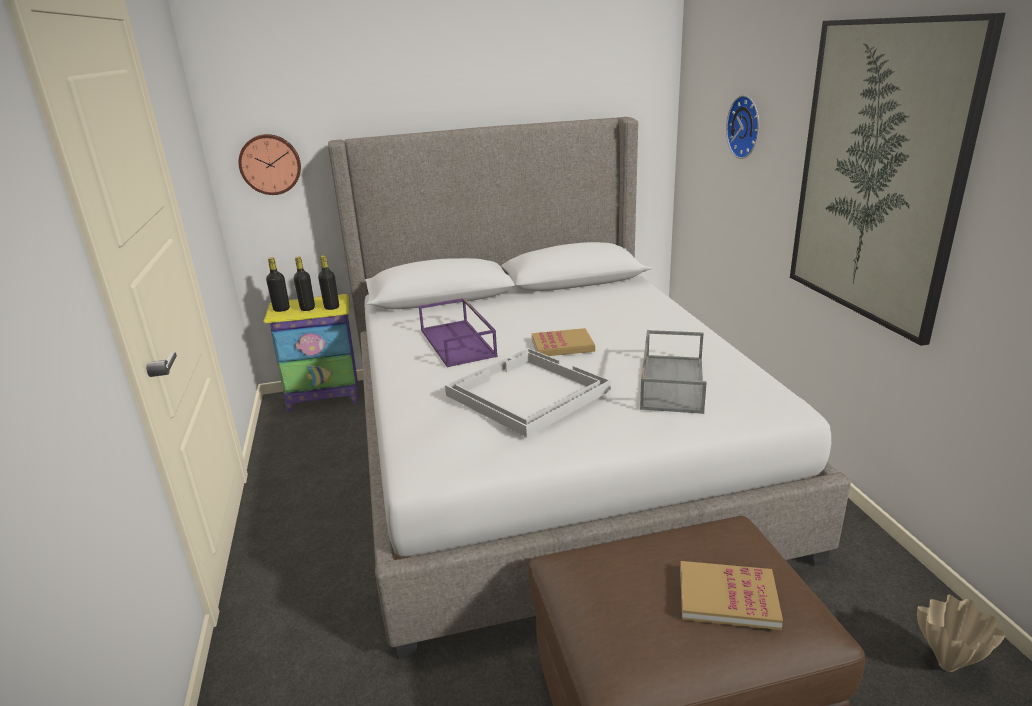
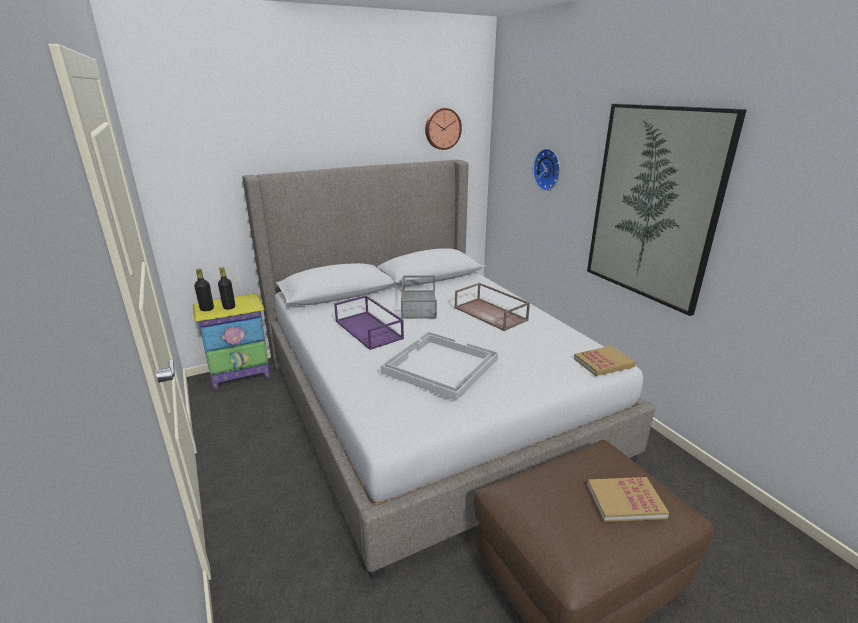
camera: 15 degrees left, 0 degrees up
wall clock [238,134,301,195] -> wall clock moved to [425,108,462,150]
black bottle [318,255,339,310] -> none
book [532,328,595,356] -> book moved to [574,346,636,376]
grey tray [640,330,707,414] -> grey tray moved to [401,275,437,319]
beige vase [917,595,1006,672] -> none
none -> brown tray [455,283,530,331]

